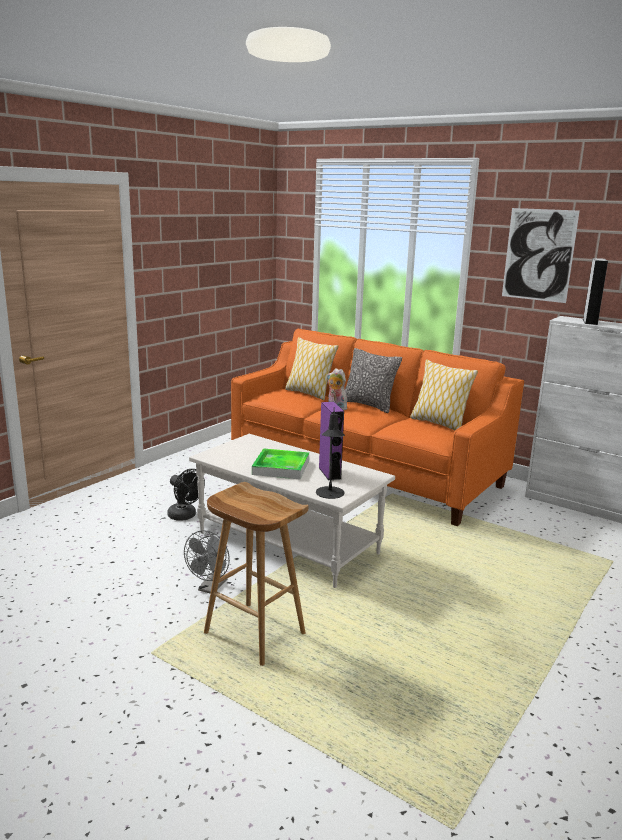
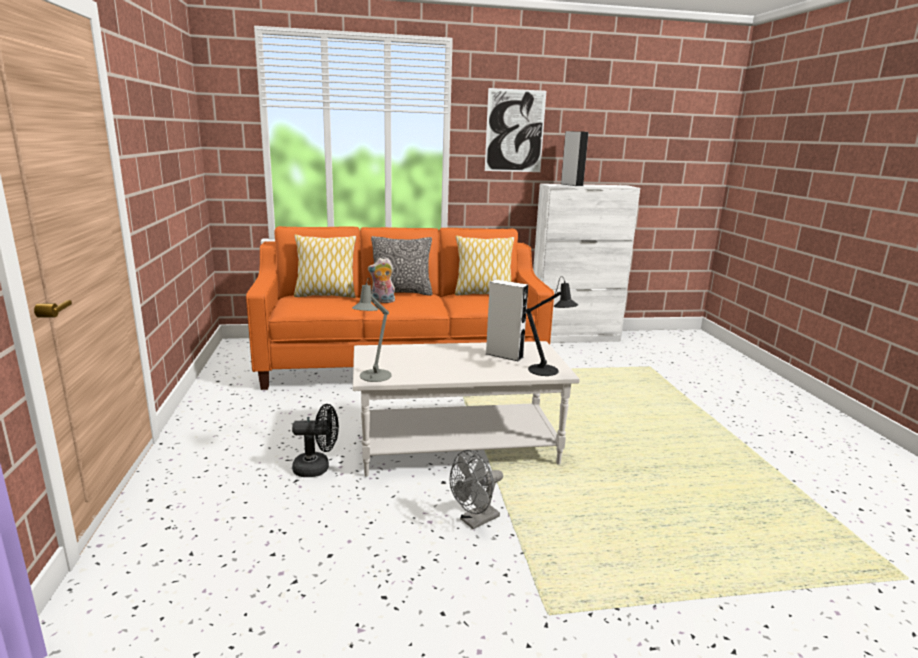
camera: 45 degrees left, 0 degrees up
grey fan [184,530,230,593] -> grey fan turned 75 degrees clockwise [449,450,503,529]
brown stool [204,482,309,666] -> none
tray [252,448,309,479] -> none
purple speaker [319,402,344,481] -> white speaker [486,280,528,361]
none -> grey table lamp [352,278,392,382]

